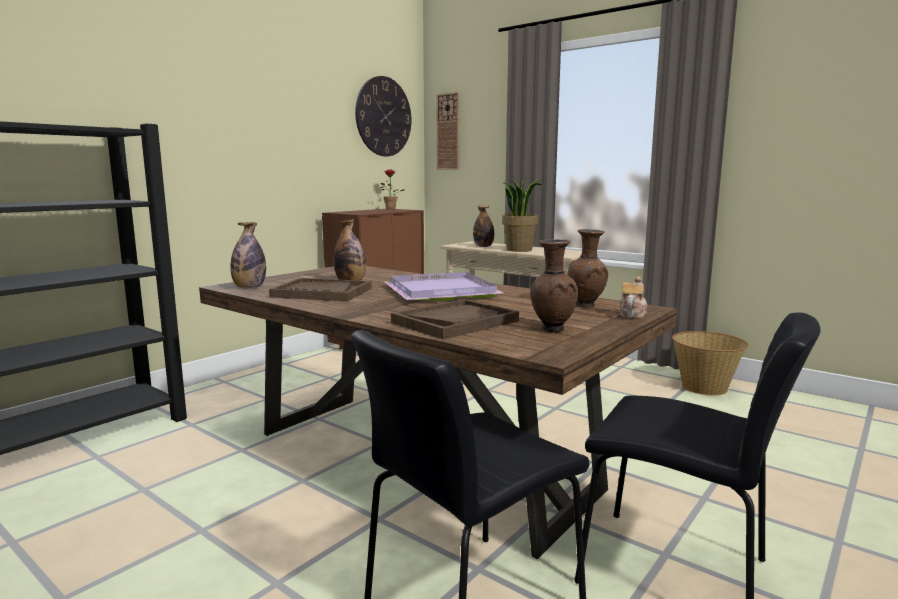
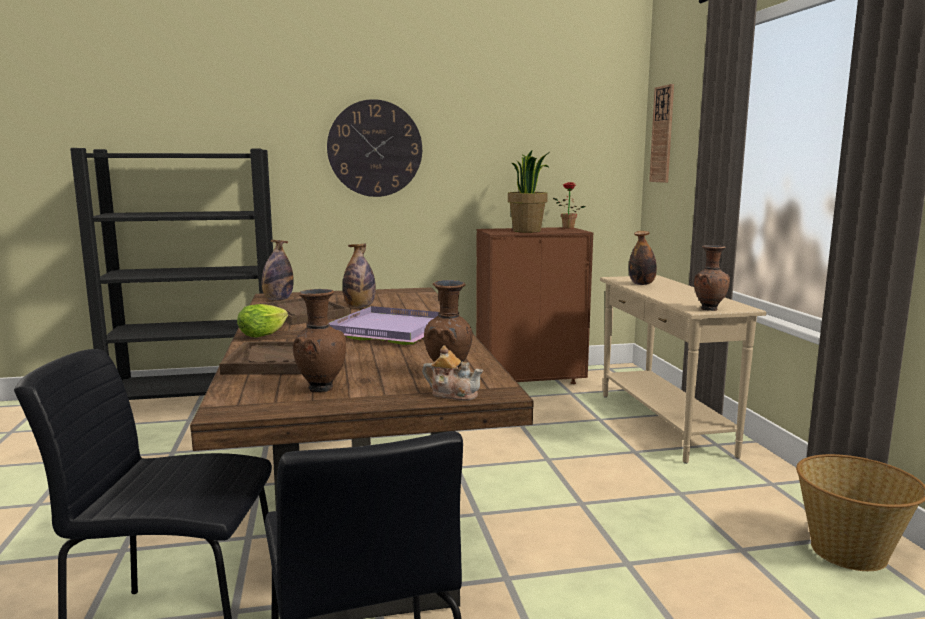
camera: 40 degrees right, 0 degrees up
wall clock [355,76,411,156] -> wall clock moved to [327,99,422,197]
potted plant [502,177,544,252] -> potted plant moved to [508,151,550,232]
teapot [618,276,647,319] -> teapot turned 45 degrees clockwise [422,345,483,400]
none -> lettuce [237,304,288,338]
none -> brown vase [694,245,730,311]

